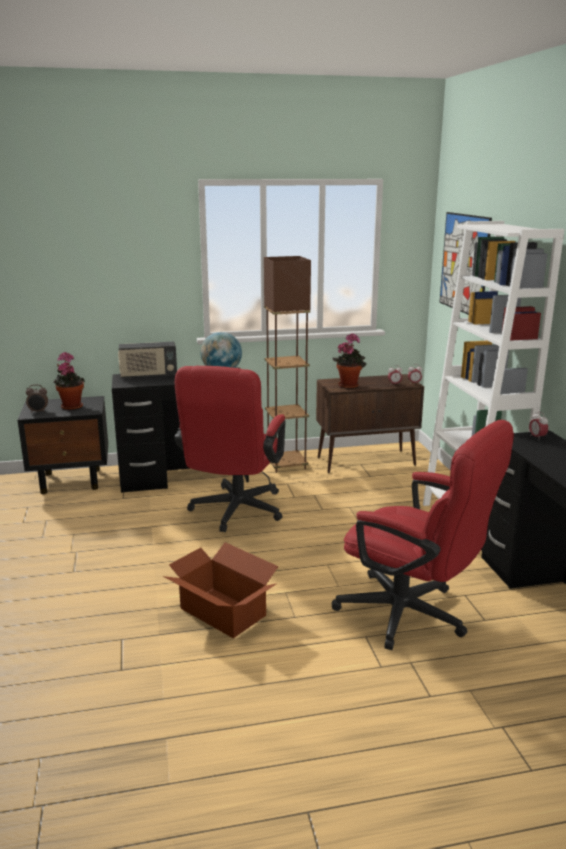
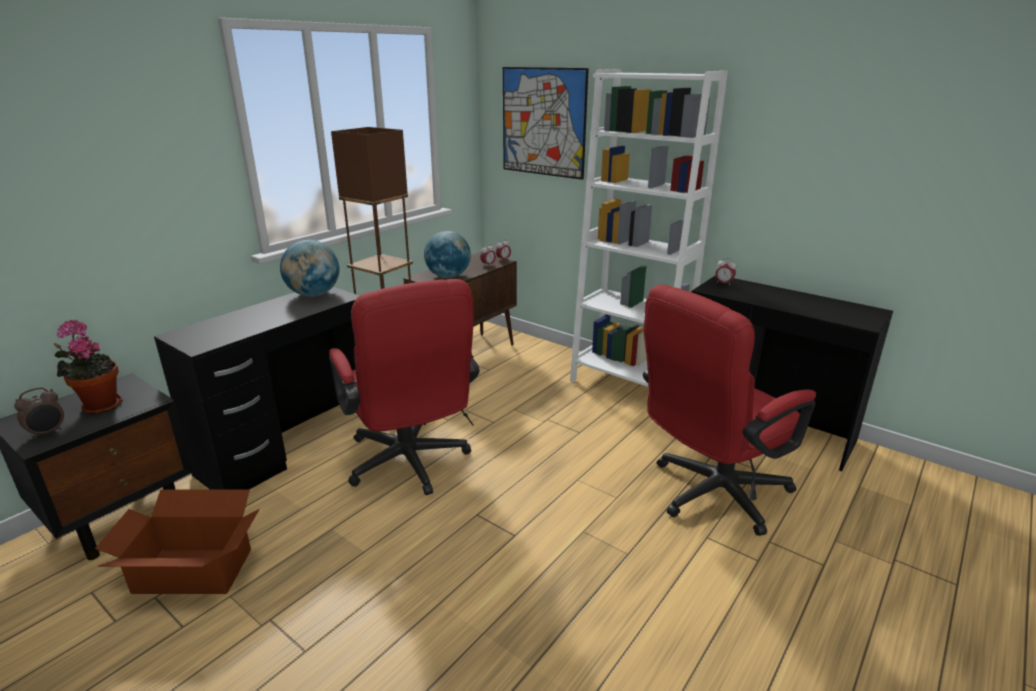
camera: 40 degrees left, 5 degrees up
radio [118,342,177,379] -> none
cardboard box [163,542,279,638] -> cardboard box moved to [95,490,260,594]
red office chair [332,420,514,650] -> red office chair turned 150 degrees clockwise [643,285,816,536]
potted plant [333,333,366,389] -> globe [424,231,471,278]

